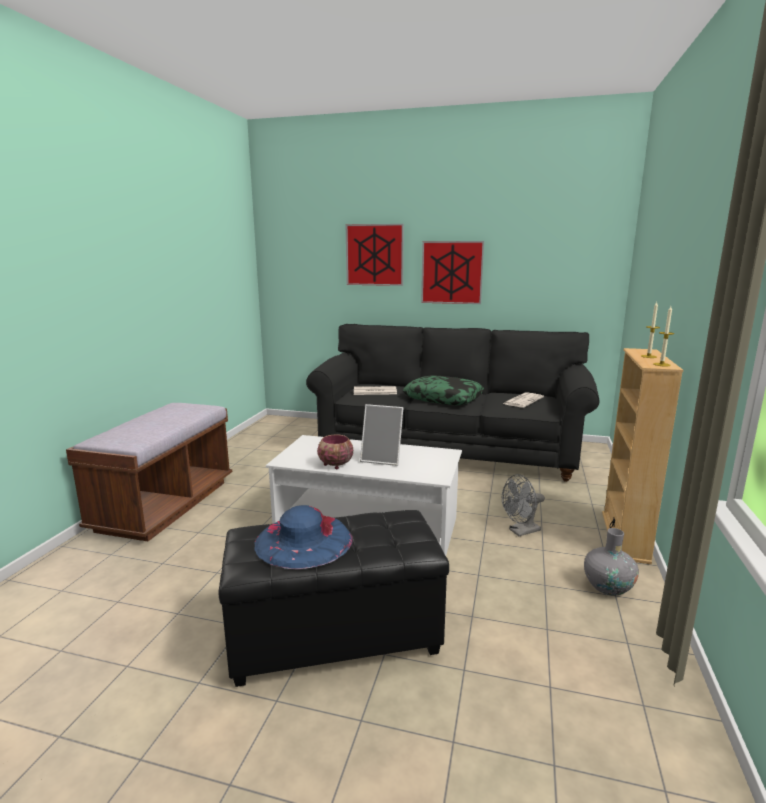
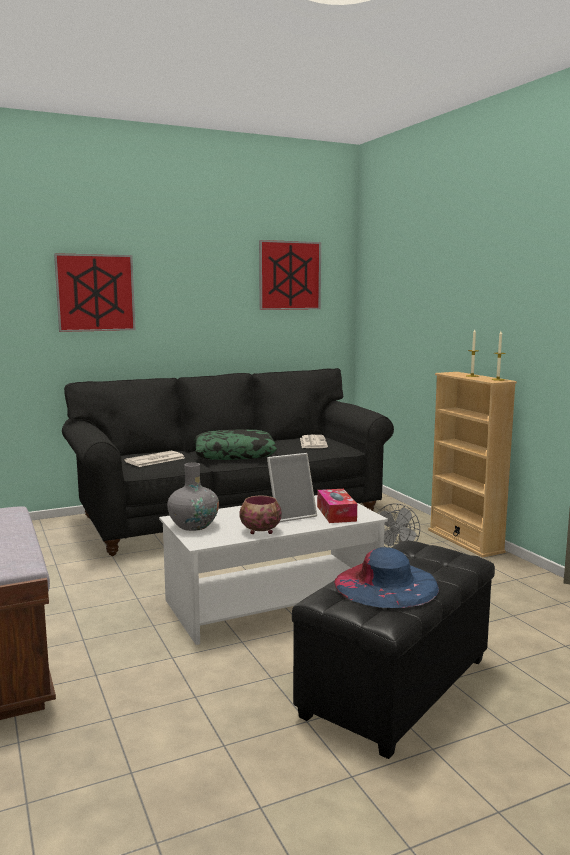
camera: 40 degrees left, 5 degrees down
picture [421,241,484,304] -> picture moved to [259,240,321,310]
grey vase [584,528,639,596] -> grey vase moved to [167,462,219,531]
none -> tissue box [317,489,357,523]

